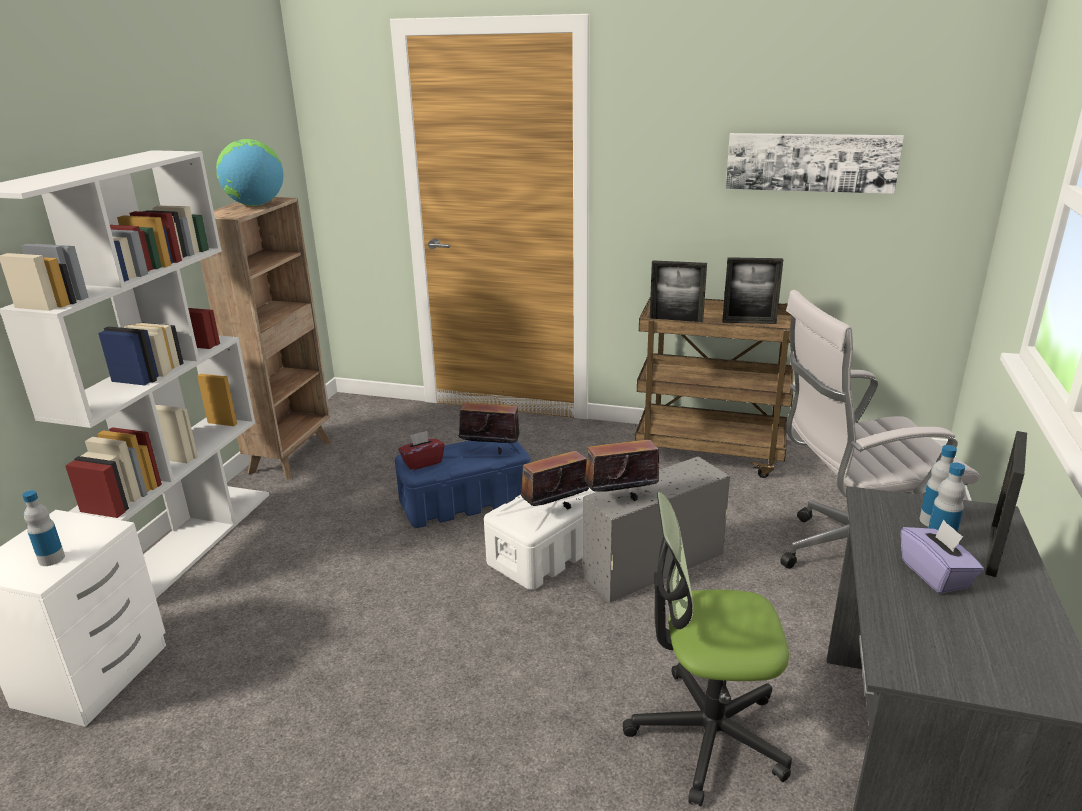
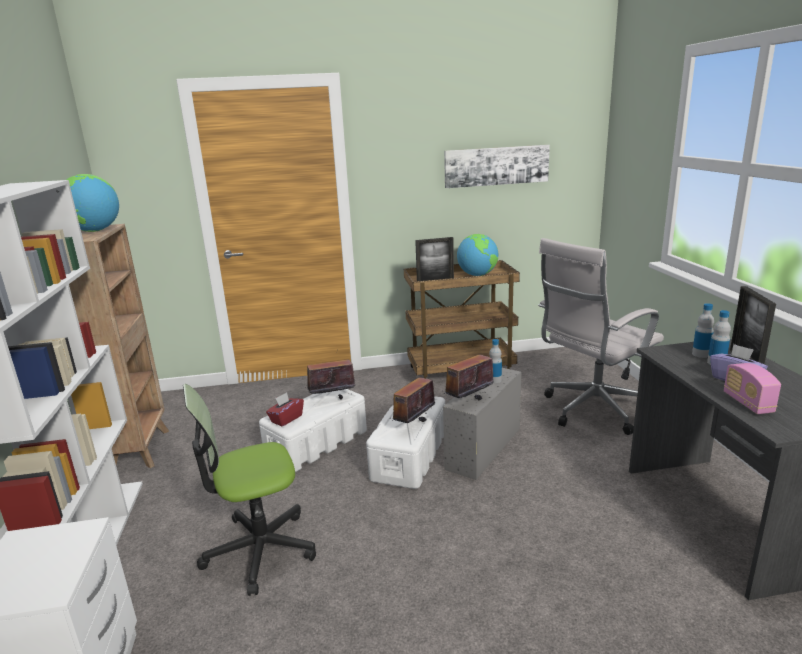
camera: 25 degrees left, 5 degrees down
bottle [22,490,65,566] -> bottle moved to [489,339,502,383]
blue storage box [395,441,531,528] -> white storage box [259,389,367,472]
office chair [623,492,792,806] -> office chair moved to [183,384,316,596]
picture frame [722,257,783,324] -> globe [457,234,498,276]
none -> radio [724,363,781,414]

